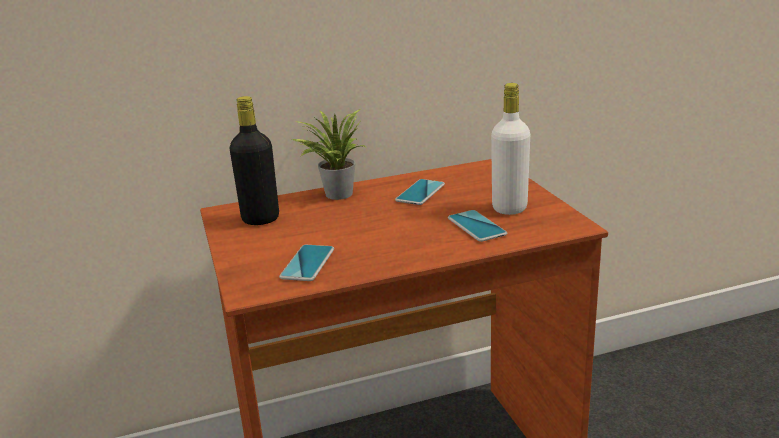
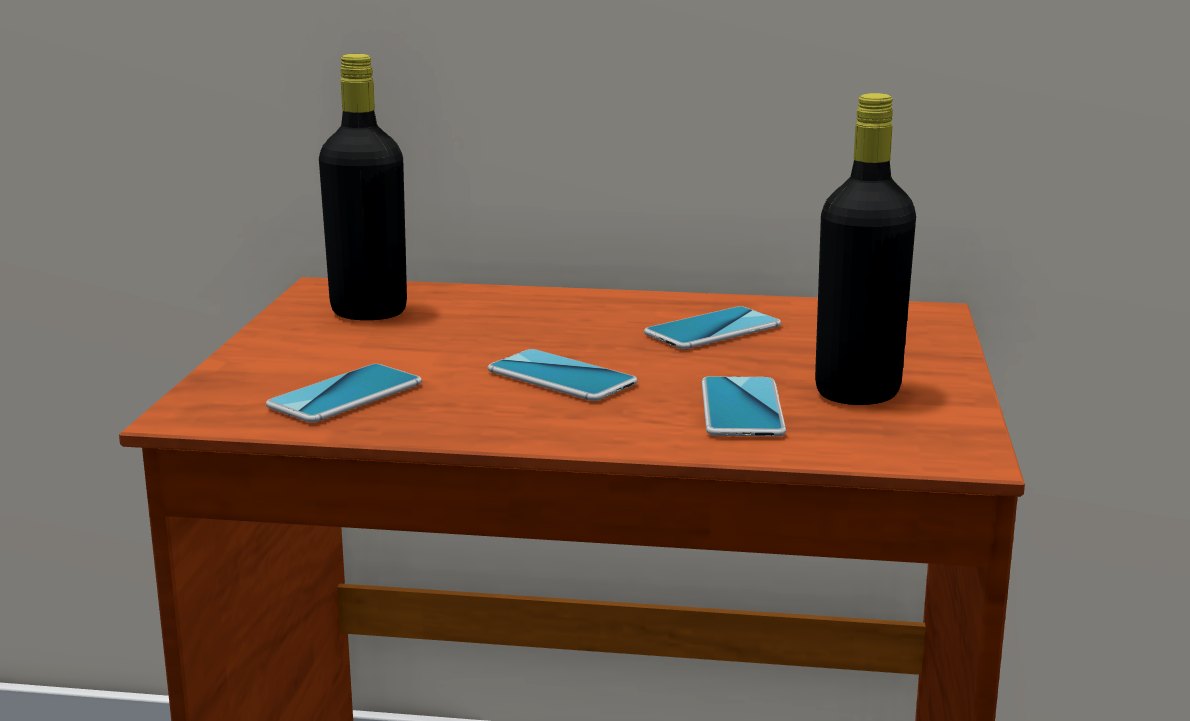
camera: 25 degrees right, 5 degrees down
potted plant [290,109,366,200] -> none
white bottle [491,83,530,215] -> black bottle [815,93,916,405]
none -> phone [488,349,638,401]

